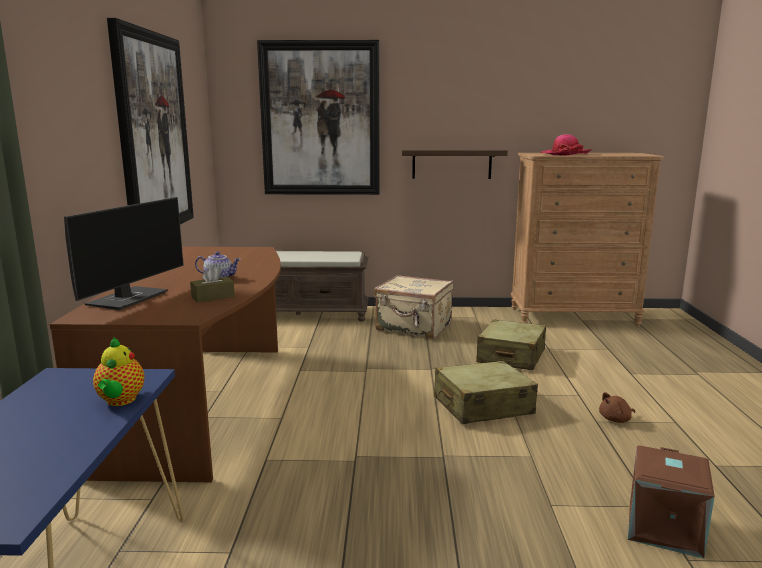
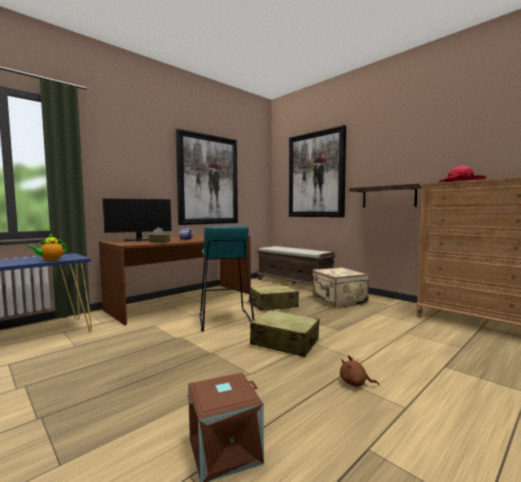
camera: 45 degrees right, 10 degrees down
beige suitcase [476,319,546,370] -> beige suitcase moved to [249,285,299,311]
none -> turquoise stool [199,226,255,331]

